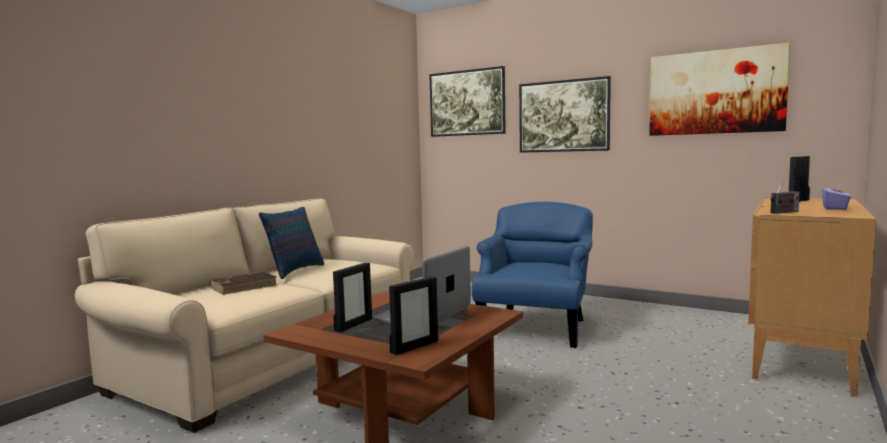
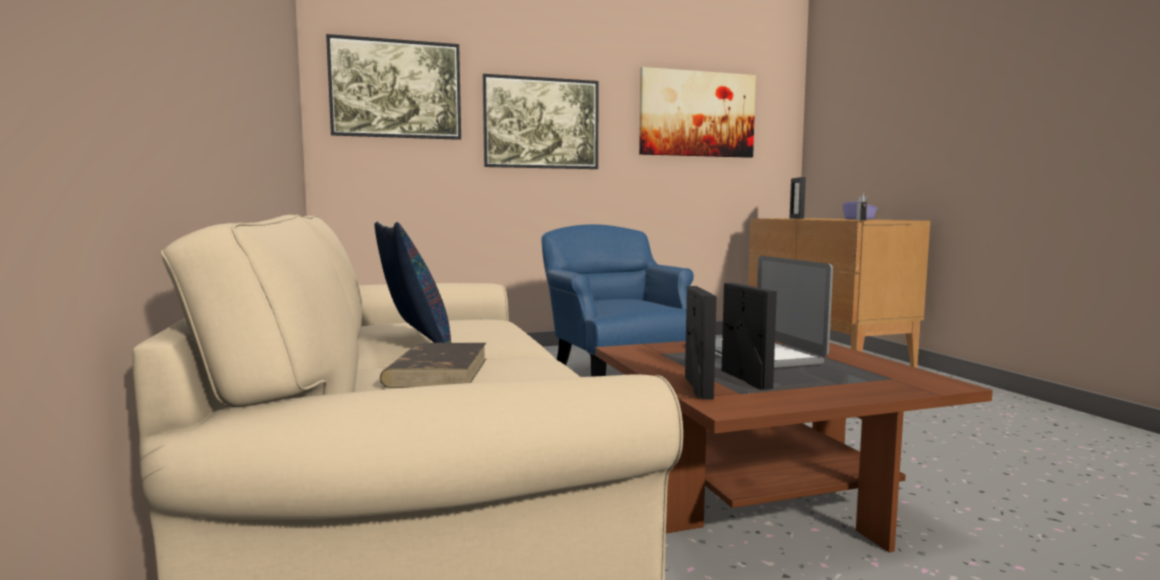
camera: 50 degrees left, 0 degrees up
picture frame [389,276,438,355] -> picture frame moved to [685,286,717,400]

